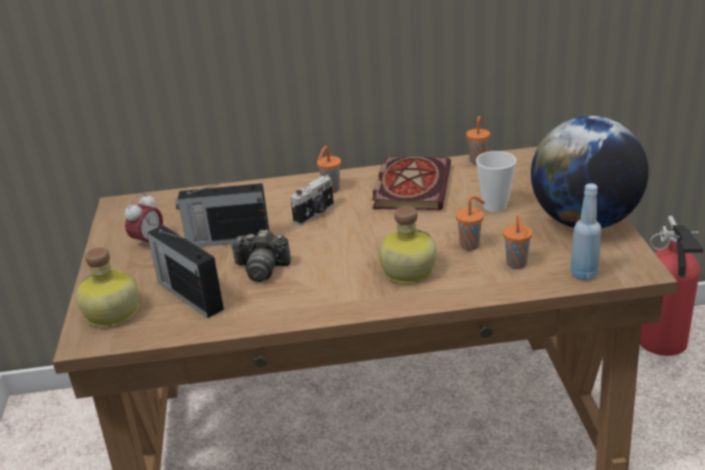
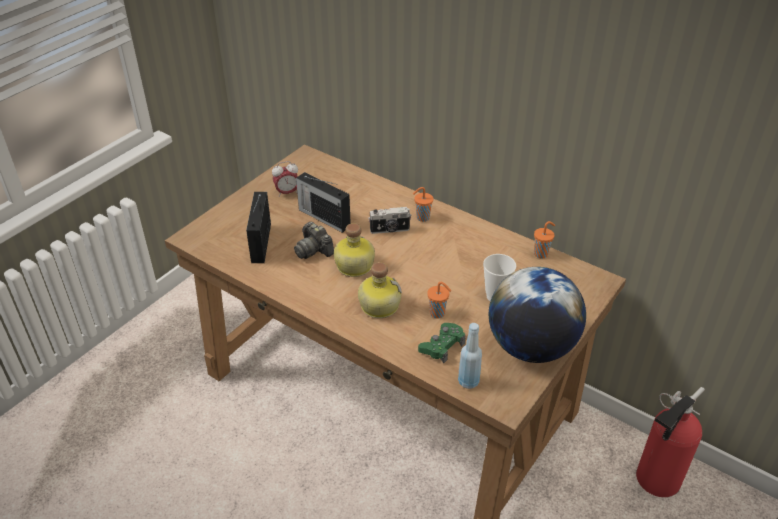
camera: 40 degrees right, 10 degrees up
bottle [76,247,138,327] -> bottle moved to [334,223,375,277]
book [372,156,451,210] -> none
orange cup [503,215,533,269] -> green game controller [418,323,465,363]

